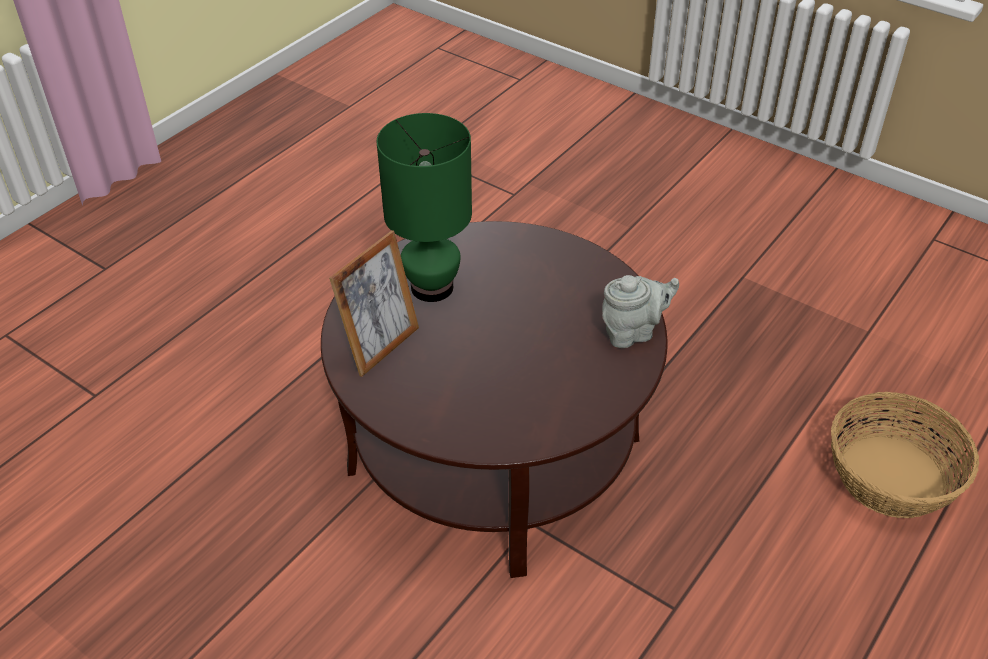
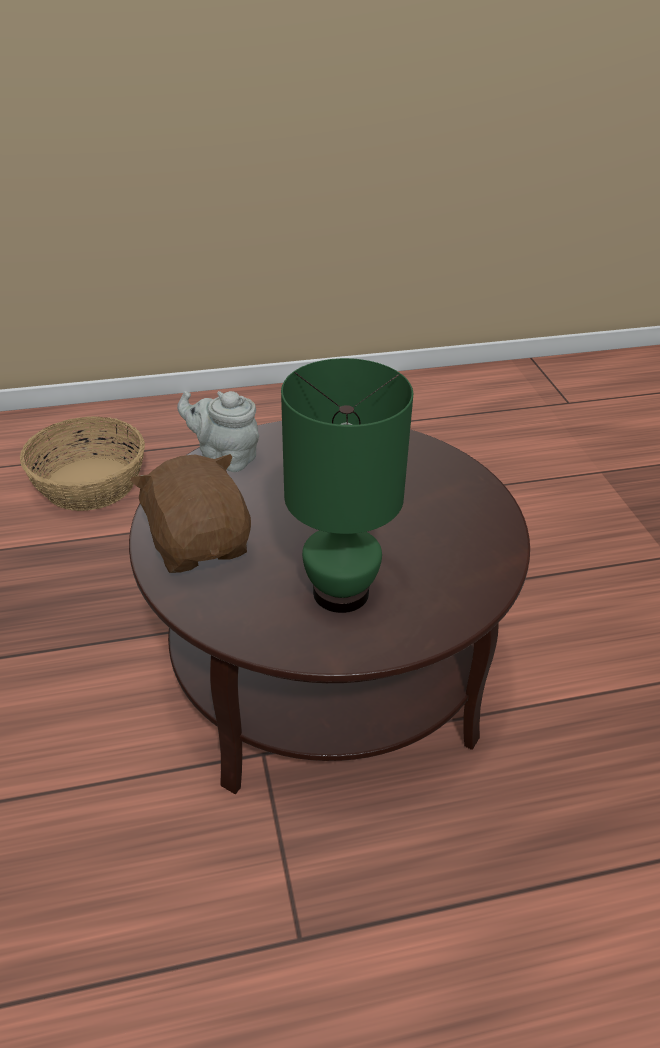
camera: 140 degrees left, 5 degrees down
picture frame [329,230,419,377] -> none
none -> brown plush toy [130,454,251,573]

